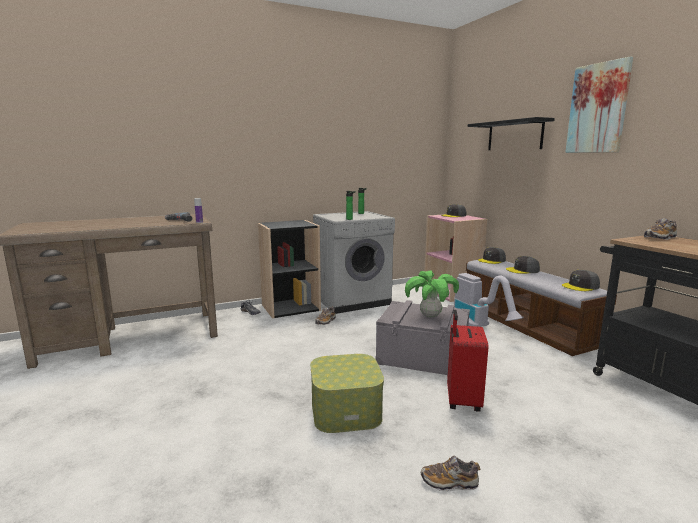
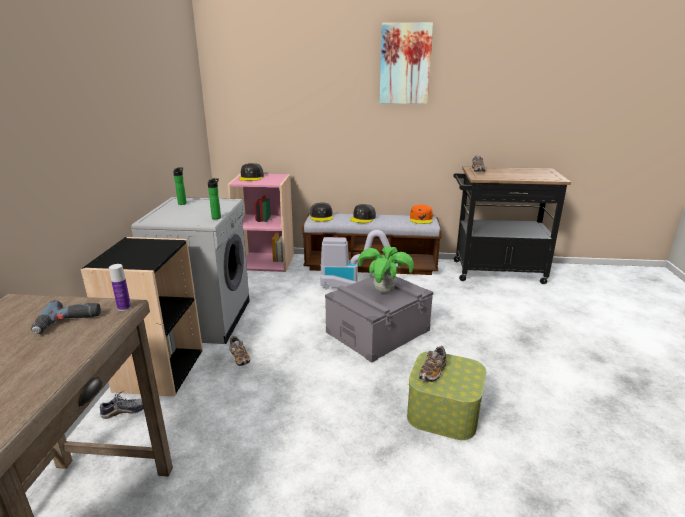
camera: 60 degrees left, 10 degrees up
shoe [421,456,480,491] -> shoe moved to [419,346,447,382]
red suitcase [447,310,488,412] -> none
black shelf [468,117,555,150] -> none
grey cap [562,270,600,291] -> orange cap [410,205,433,224]

